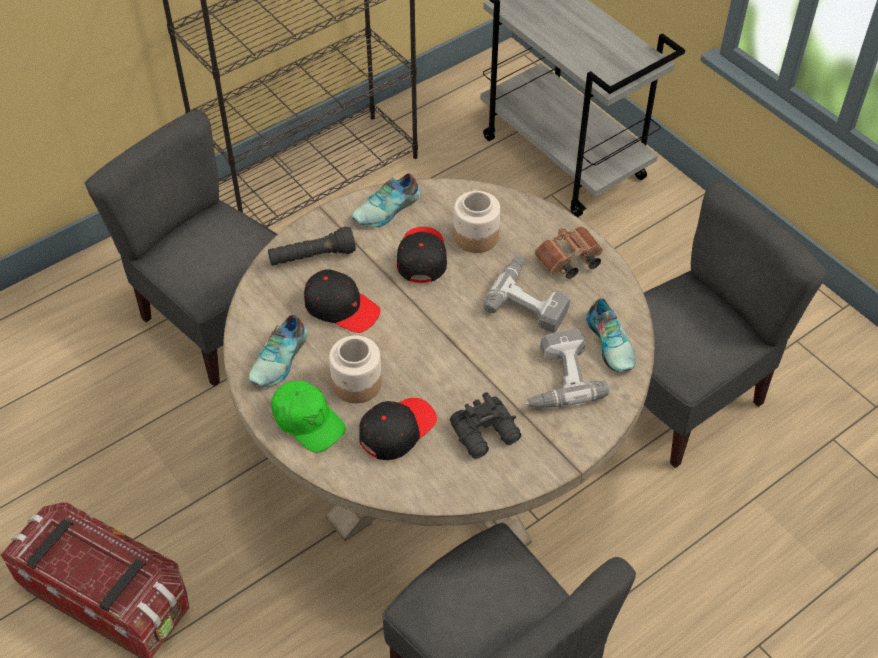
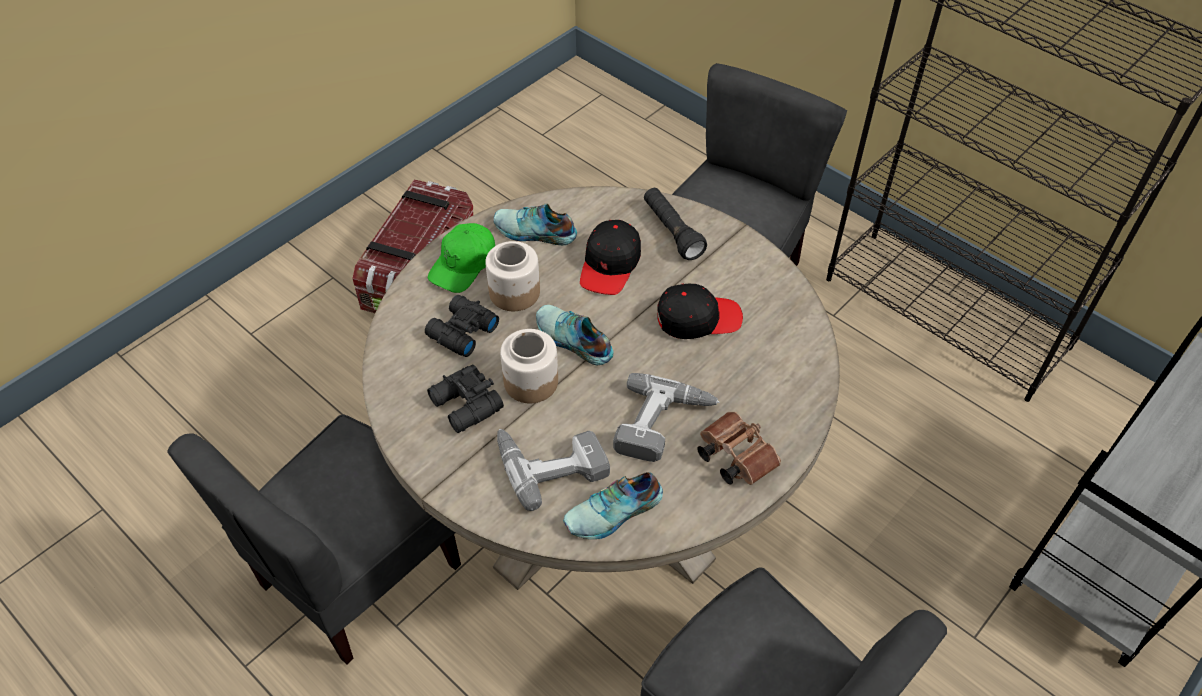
camera: 80 degrees right, 0 degrees up
shoe [352,173,421,227] -> shoe moved to [536,305,614,365]
black cap [359,398,437,460] -> black binoculars [425,295,499,357]
jar [454,191,500,253] -> jar moved to [500,329,558,403]

